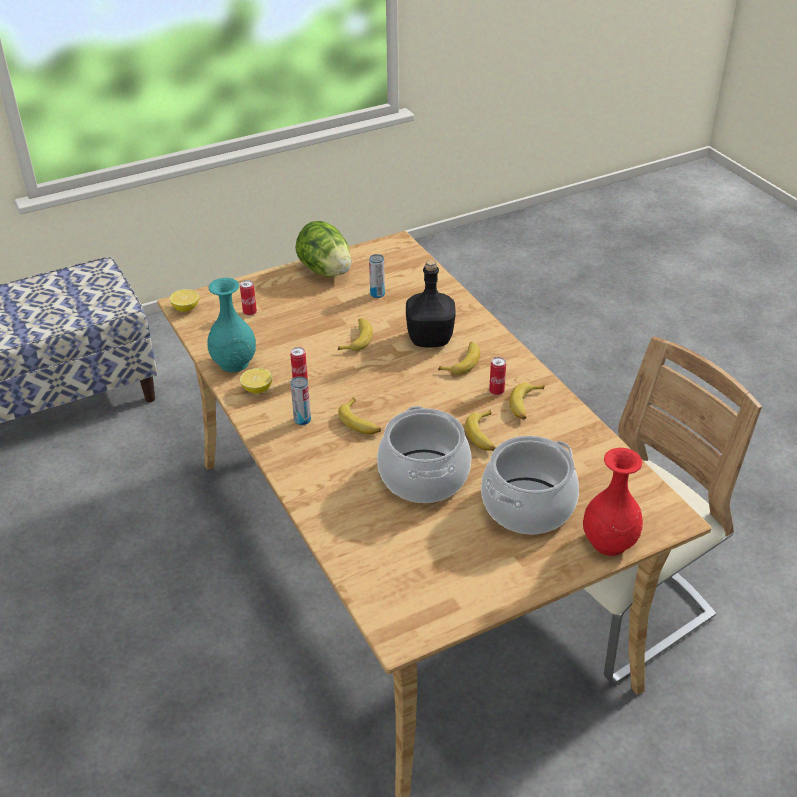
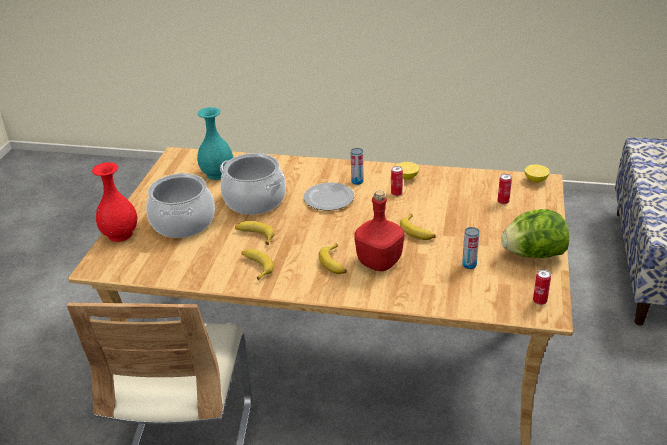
camera: 130 degrees right, 5 degrees down
turquoise vase [207,278,256,372] -> turquoise vase moved to [197,107,233,180]
banana [338,398,381,435] -> plate [304,183,354,211]
black bottle [406,260,455,347] -> red bottle [354,191,404,271]
can [489,357,506,395] -> can moved to [533,269,551,305]

